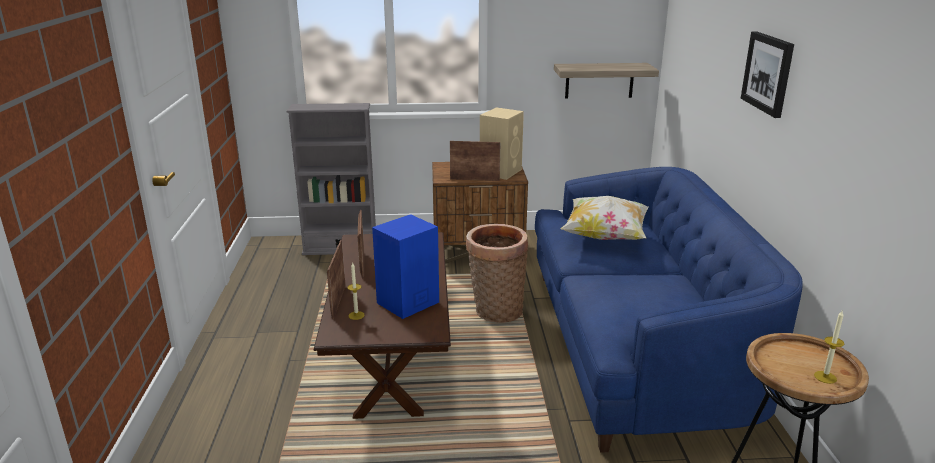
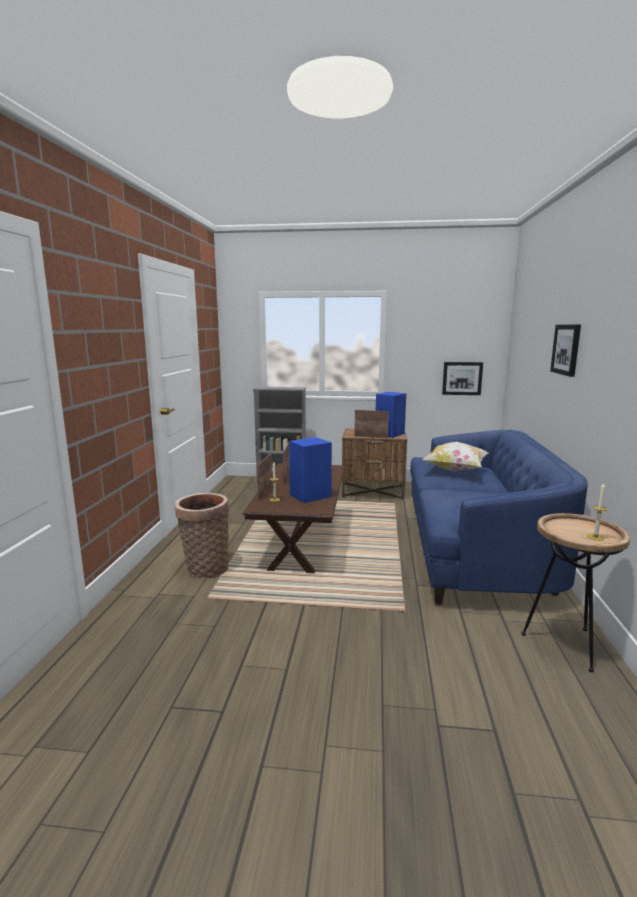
camera: 10 degrees right, 10 degrees down
basket [466,224,528,323] -> basket moved to [175,493,229,579]
beige speaker [480,107,524,180] -> blue speaker [376,392,406,438]
shelf [554,63,659,99] -> picture [442,362,483,395]

